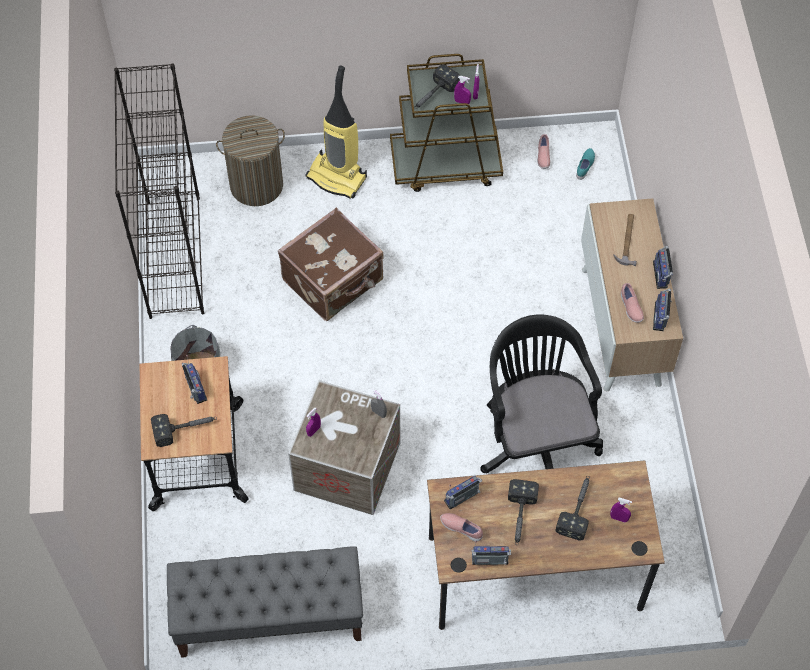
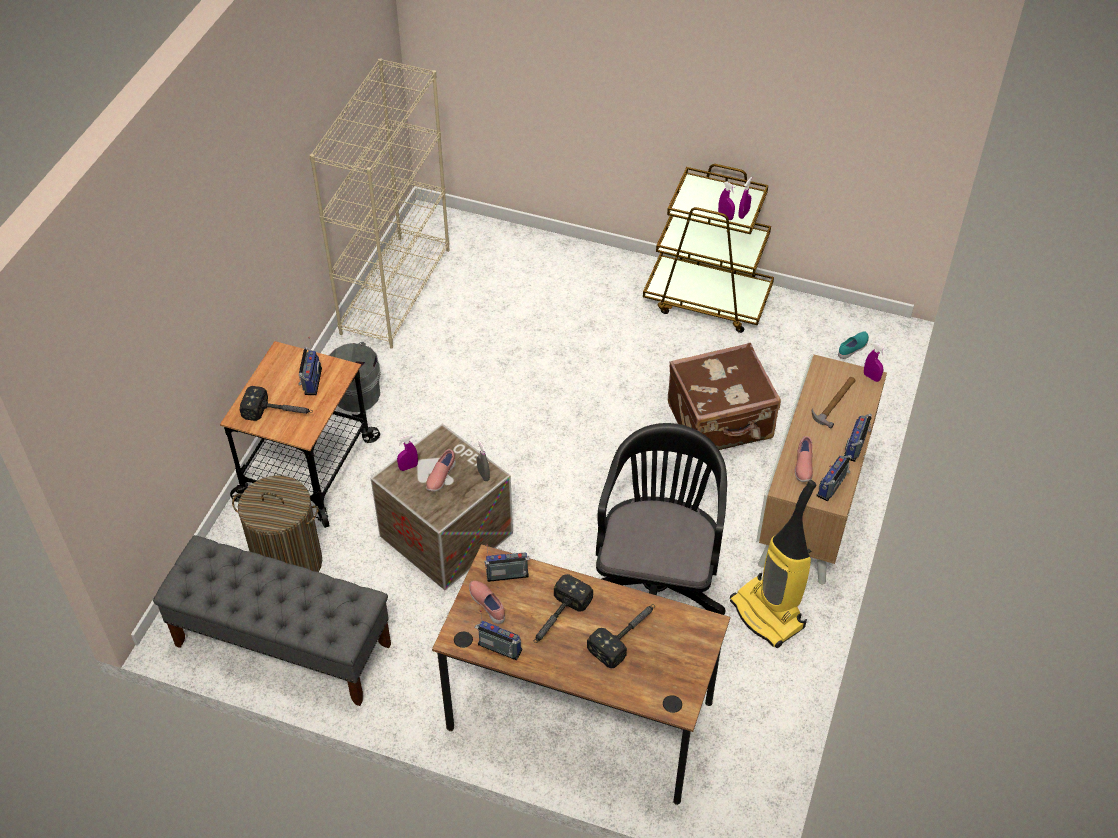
camera: 25 degrees right, 10 degrees down
black bookcase [114,63,204,319] -> beige bookcase [309,58,450,348]
laundry basket [216,115,285,206] -> laundry basket moved to [232,475,322,572]
brown suitcase [278,208,384,321] -> brown suitcase moved to [668,343,781,450]
vacuum cleaner [306,65,367,198] -> vacuum cleaner moved to [730,480,816,648]
hammer [414,65,460,109] -> none
pink shoe [537,134,550,169] -> pink shoe moved to [426,449,456,492]
purple spray bottle [610,498,632,522] -> purple spray bottle moved to [864,343,886,382]

